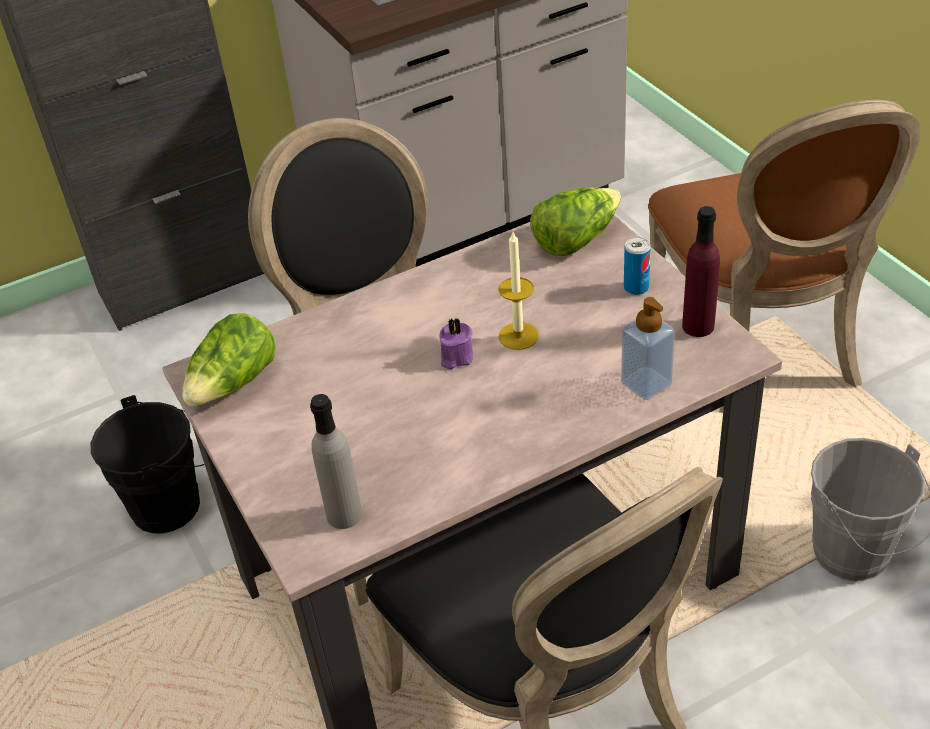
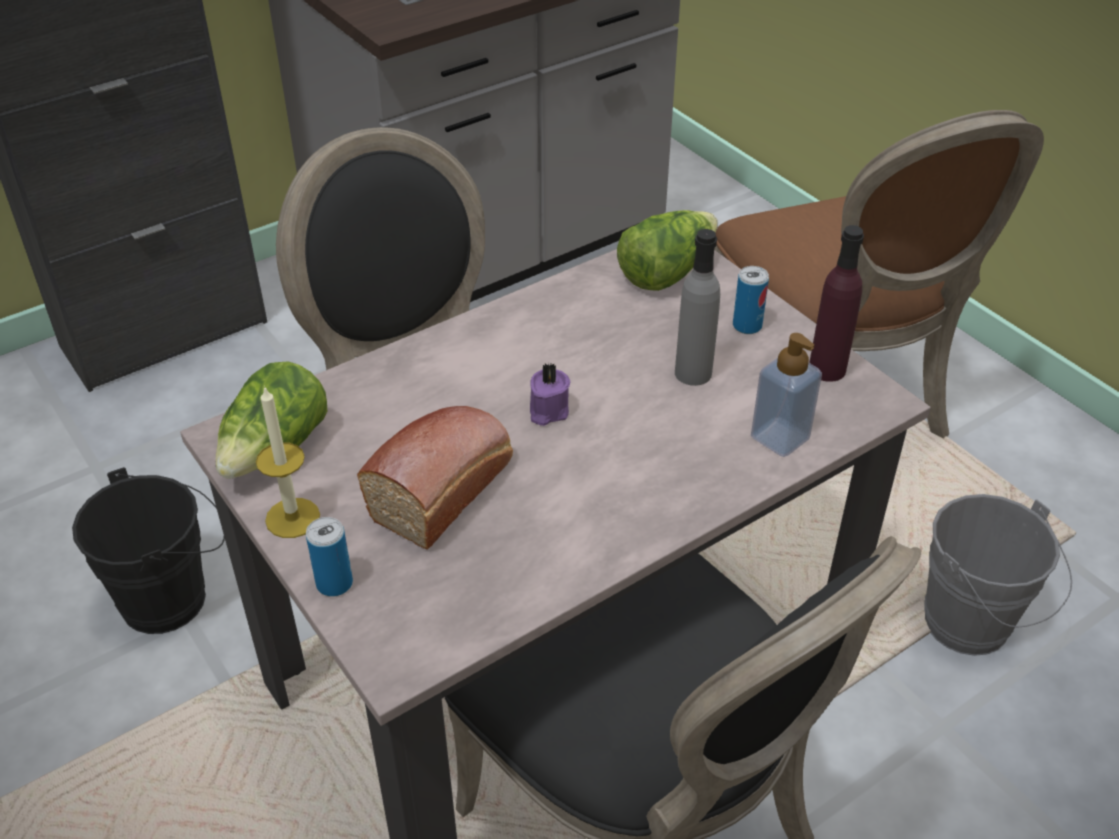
camera: 10 degrees left, 0 degrees up
grey bottle [310,394,362,529] -> grey bottle moved to [675,229,720,386]
candle [498,232,539,350] -> candle moved to [256,386,320,538]
none -> can [306,517,353,597]
none -> bread [357,406,513,550]

